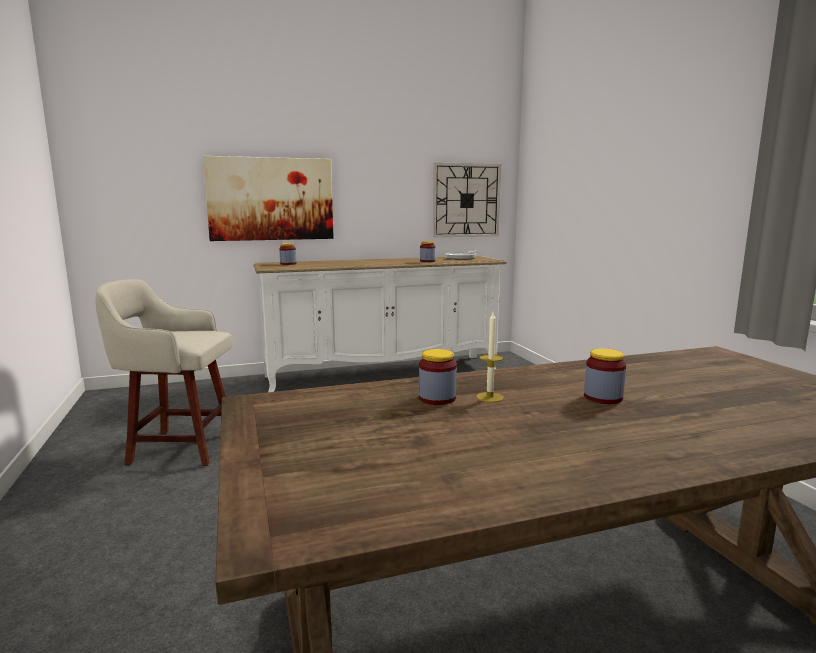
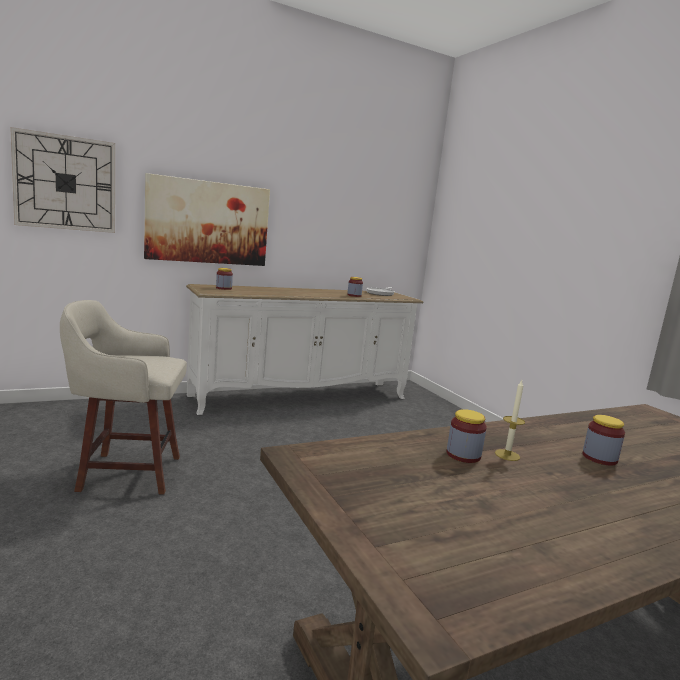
camera: 10 degrees left, 0 degrees up
wall clock [433,163,501,237] -> wall clock moved to [10,127,115,233]

